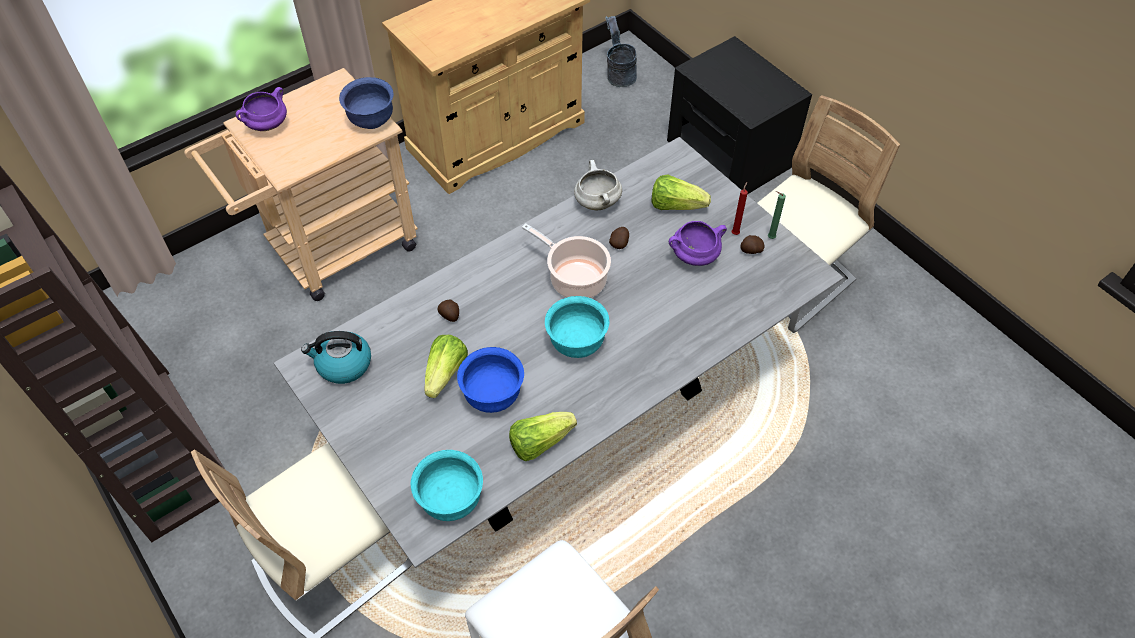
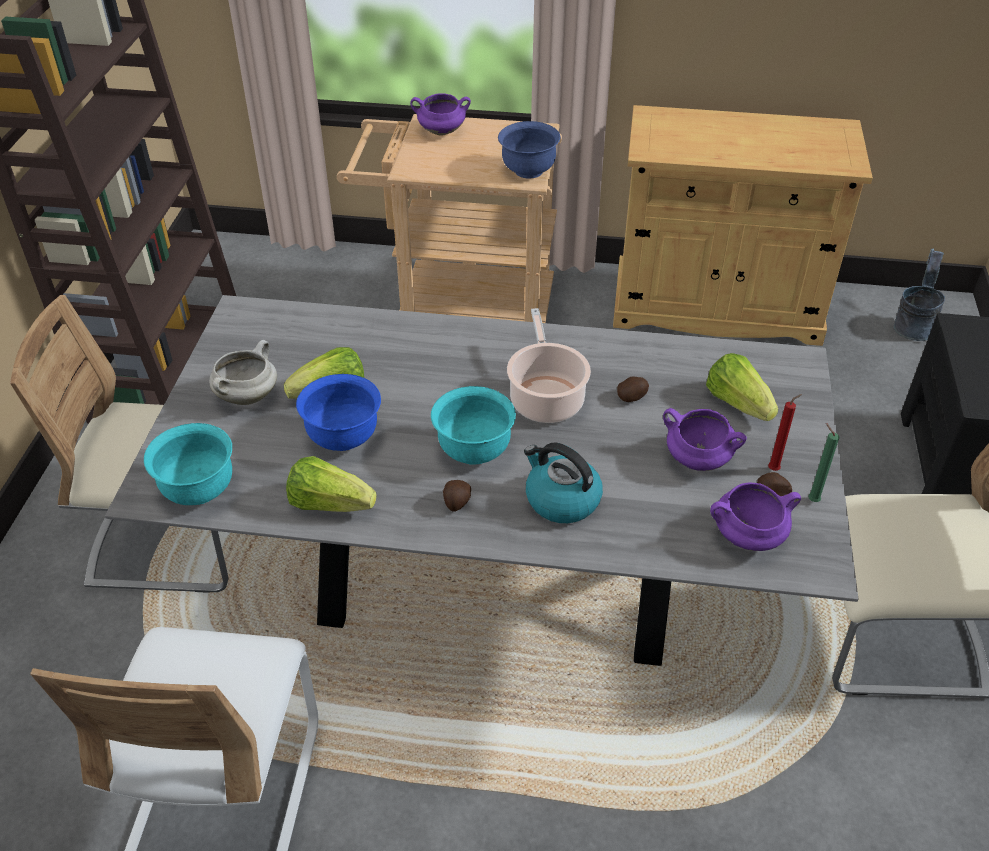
camera: 45 degrees right, 10 degrees down
kettle [301,331,371,384] -> kettle moved to [524,442,603,523]
potato [437,300,459,322] -> potato moved to [443,480,471,512]
white cooking pot [574,160,622,210] -> white cooking pot moved to [209,340,277,405]
none -> purple cooking pot [710,482,801,551]

